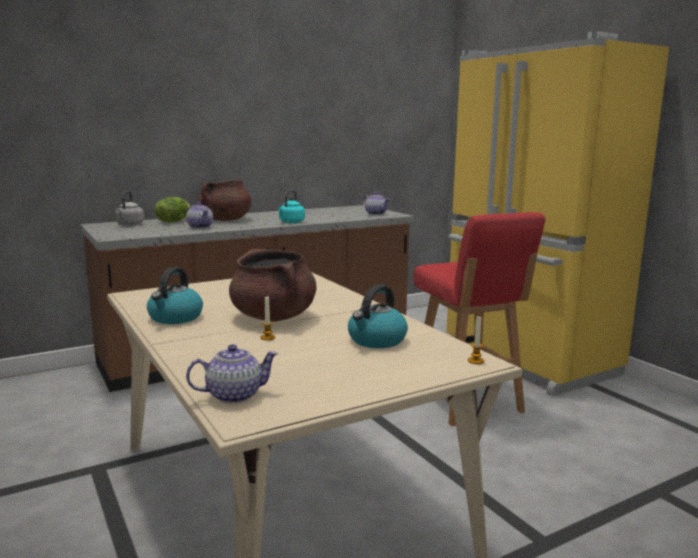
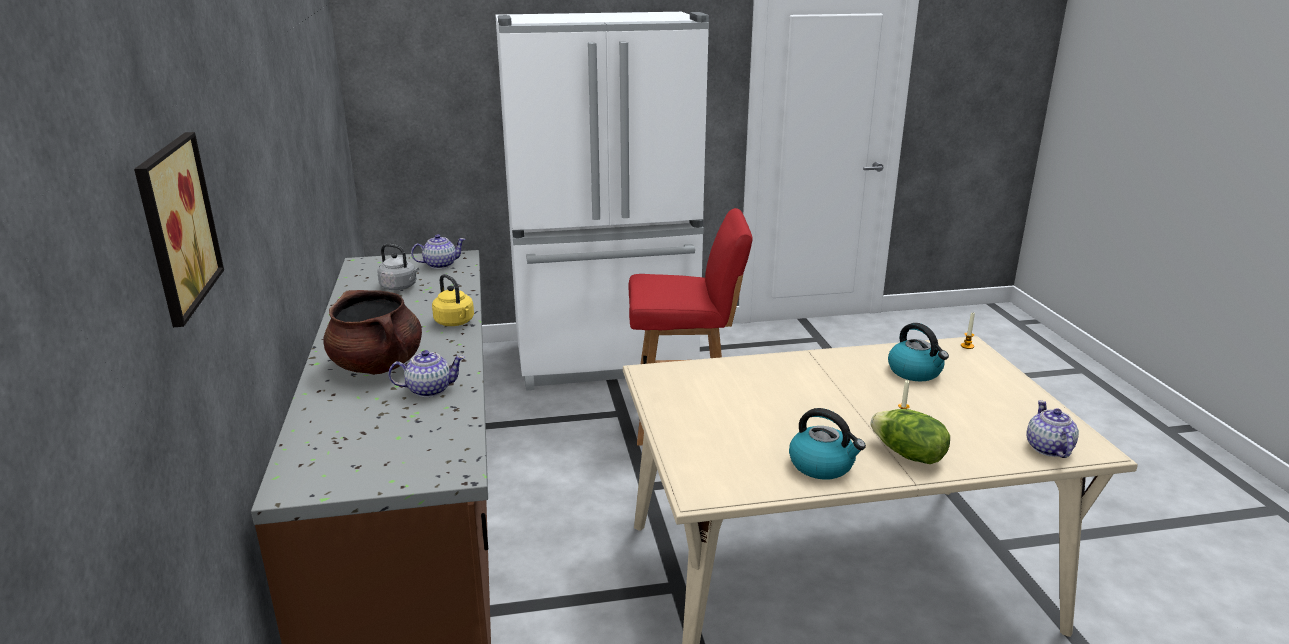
camera: 70 degrees left, 10 degrees up
grey kettle [115,191,144,226] -> grey kettle moved to [377,244,419,290]
lettuce [154,197,190,222] -> lettuce moved to [871,409,950,464]
brown cooking pot [229,249,317,322] -> none
turquoise kettle [278,190,305,223] -> yellow kettle [432,274,474,326]
yellow fridge [446,31,669,396] -> white fridge [496,12,709,391]
none -> picture [134,132,224,327]

